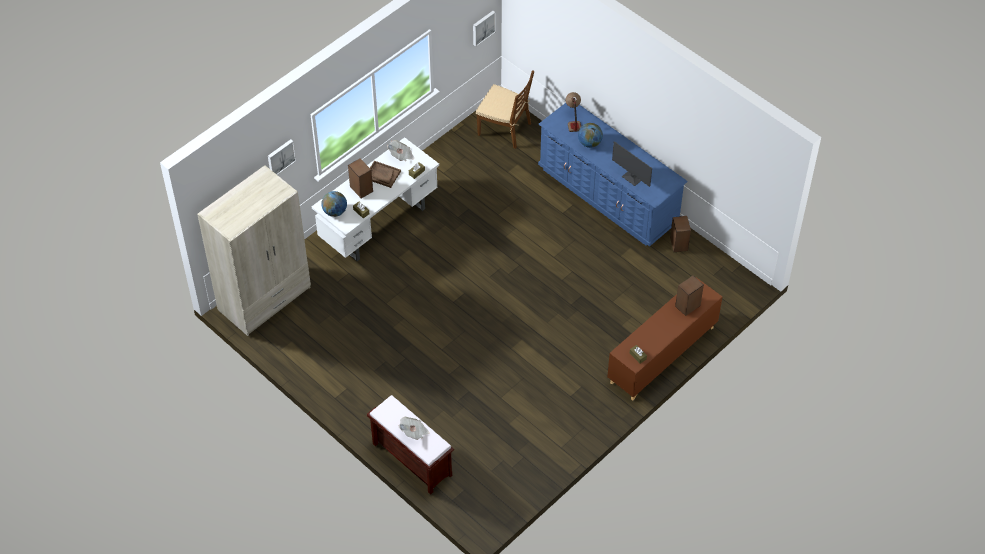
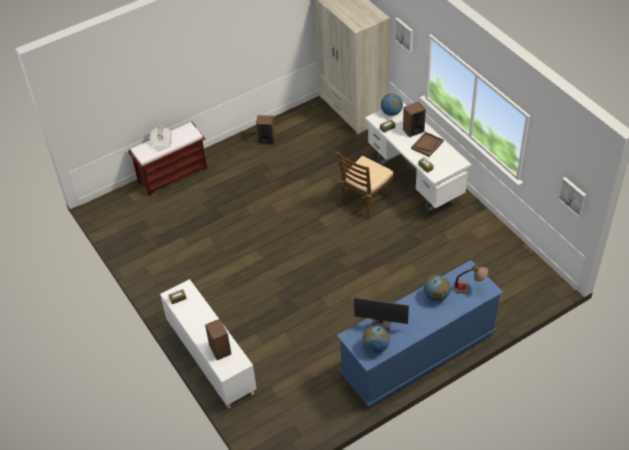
camera: 105 degrees right, 5 degrees down
newspaper [387,140,415,161] -> none
brown chair [476,70,534,149] -> brown chair moved to [337,151,394,219]
brown cabinet [607,277,722,401] -> white cabinet [160,279,257,409]
monitor [612,141,652,187] -> monitor turned 135 degrees counterclockwise [354,297,409,330]
speaker [670,216,691,252] -> speaker moved to [256,115,275,145]
none -> globe [362,326,390,353]

